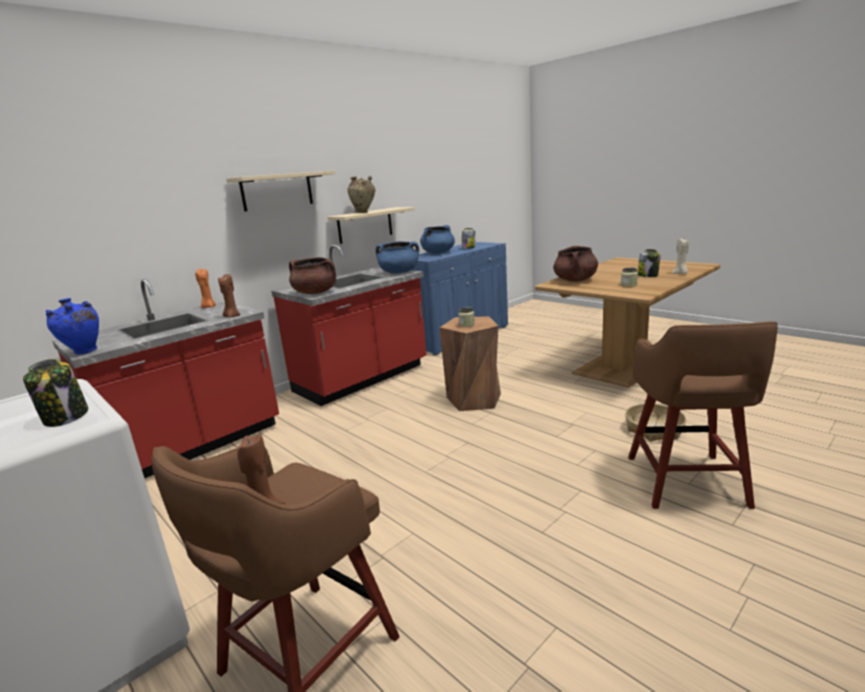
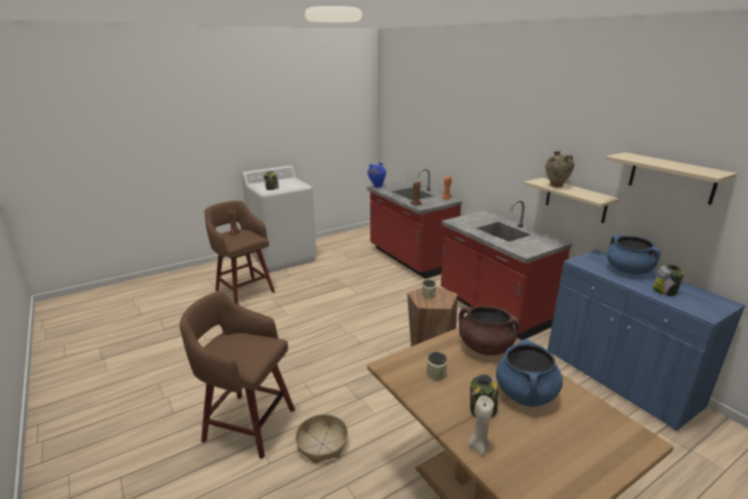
camera: 100 degrees right, 5 degrees up
beige shelf [226,170,335,212] -> beige shelf moved to [605,152,737,205]
brown cooking pot [289,257,336,294] -> none
blue cooking pot [376,241,419,273] -> blue cooking pot moved to [496,339,563,407]

